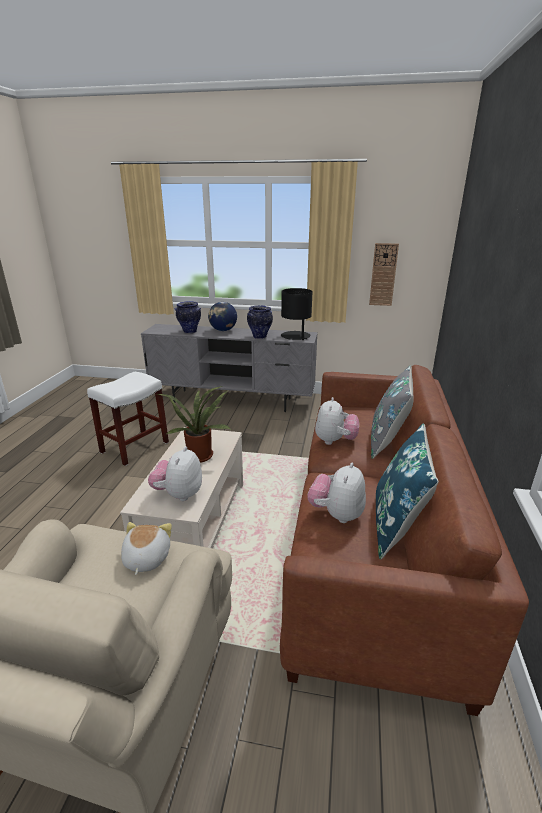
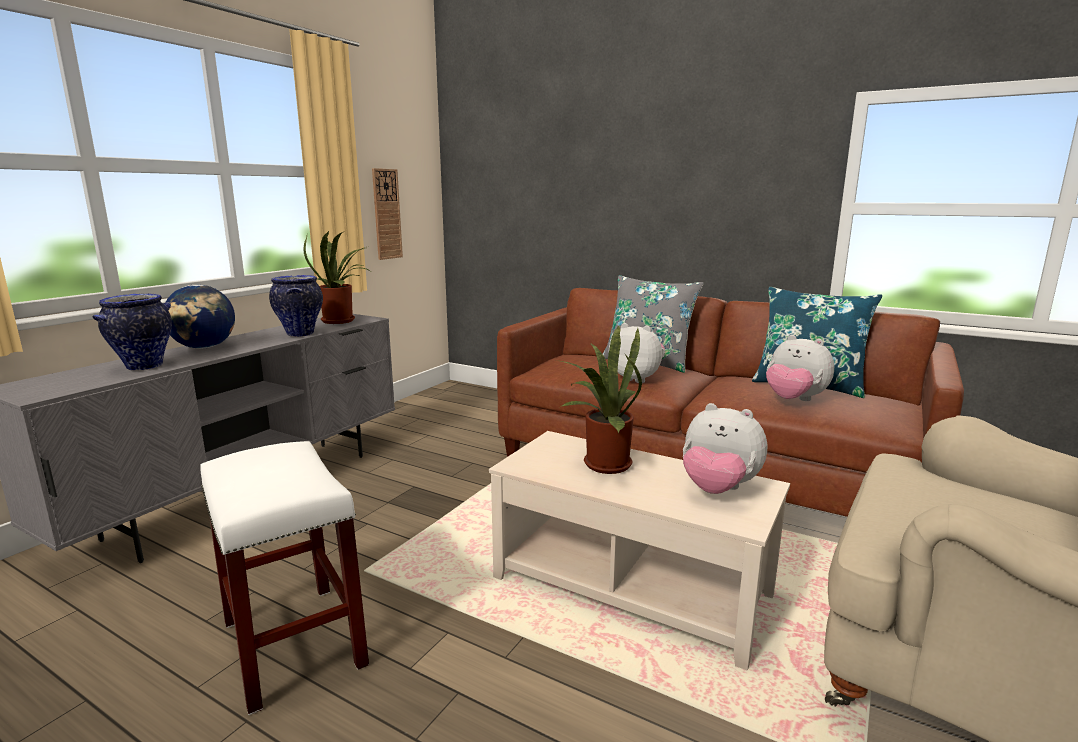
camera: 70 degrees left, 10 degrees down
plush toy [121,522,172,575] -> none
black table lamp [281,288,312,340] -> potted plant [303,231,370,324]

